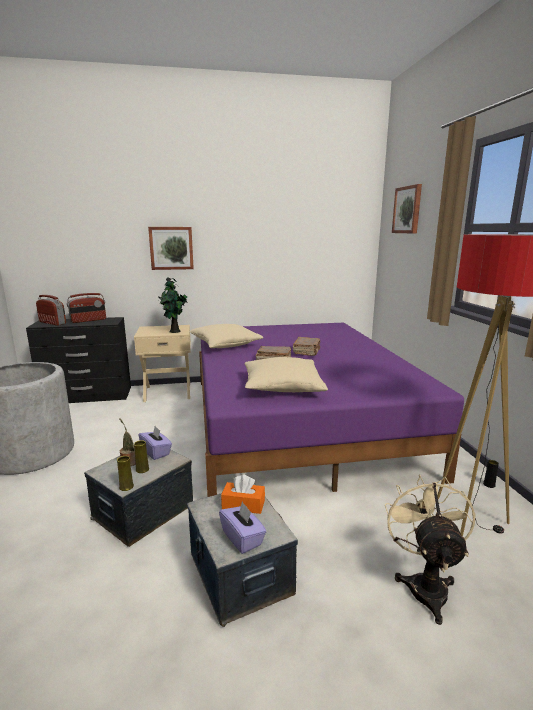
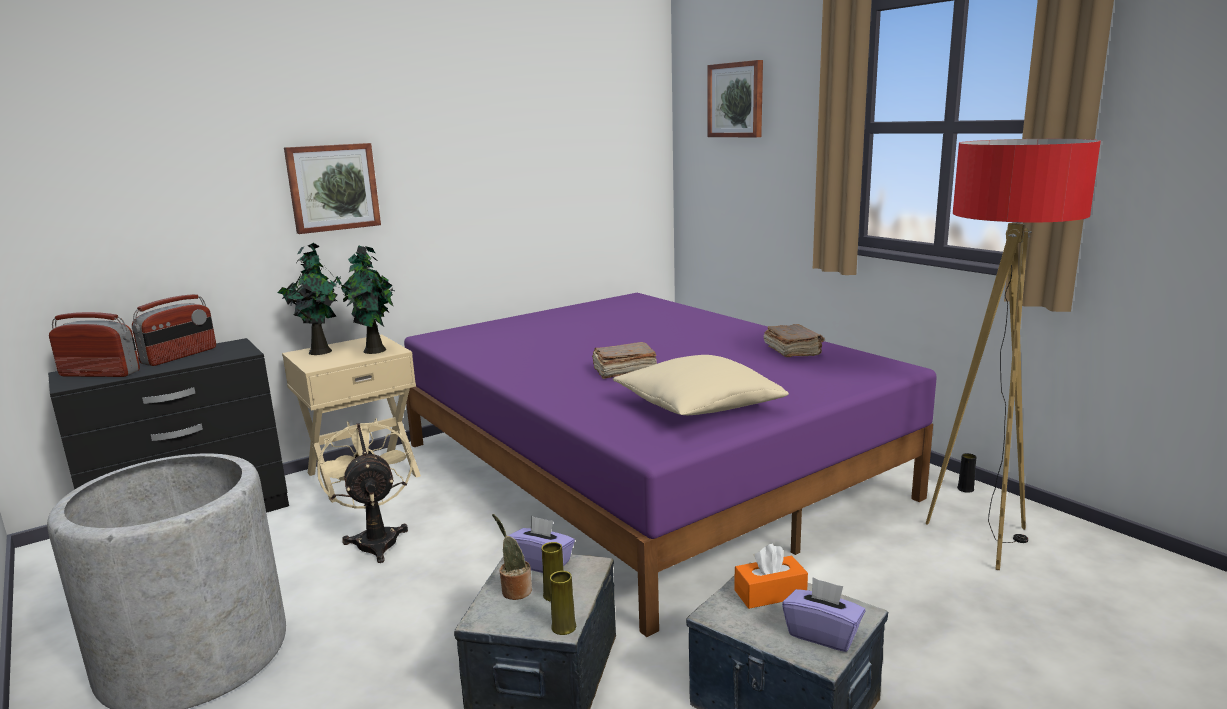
camera: 25 degrees left, 0 degrees up
beige pillow [189,324,263,348] -> none
brown book [293,337,320,356] -> brown book moved to [763,324,825,357]
beige fan [385,474,475,625] -> beige fan moved to [317,418,413,563]
none -> potted plant [277,243,341,355]

